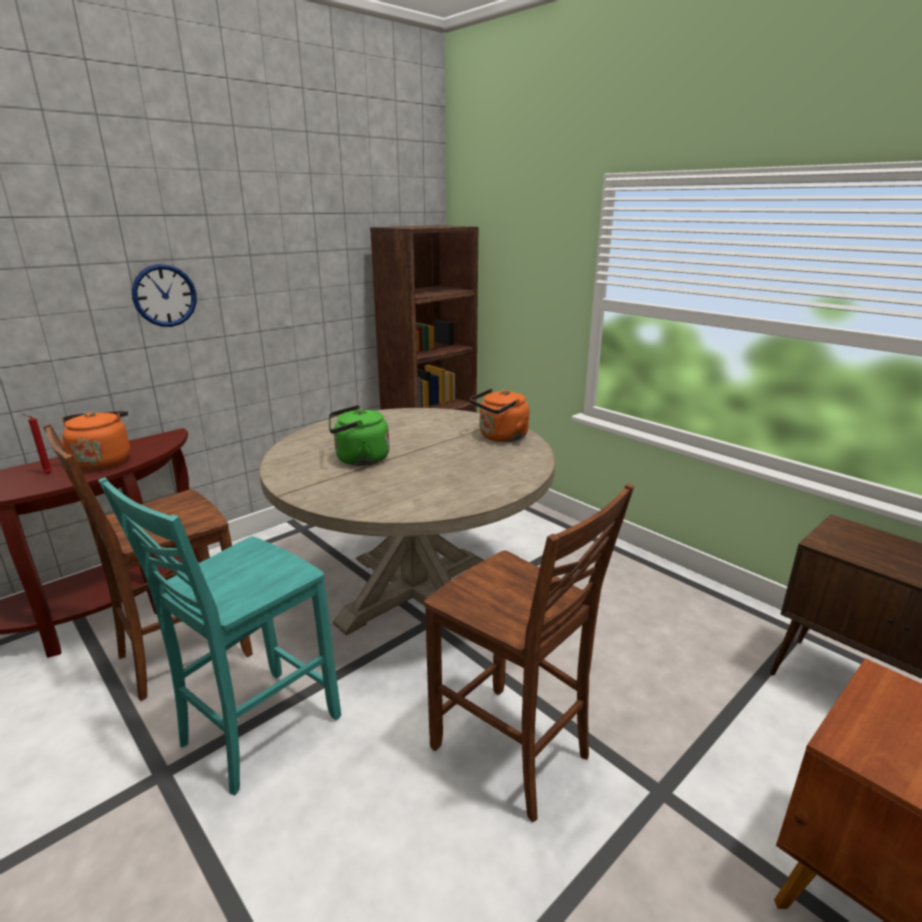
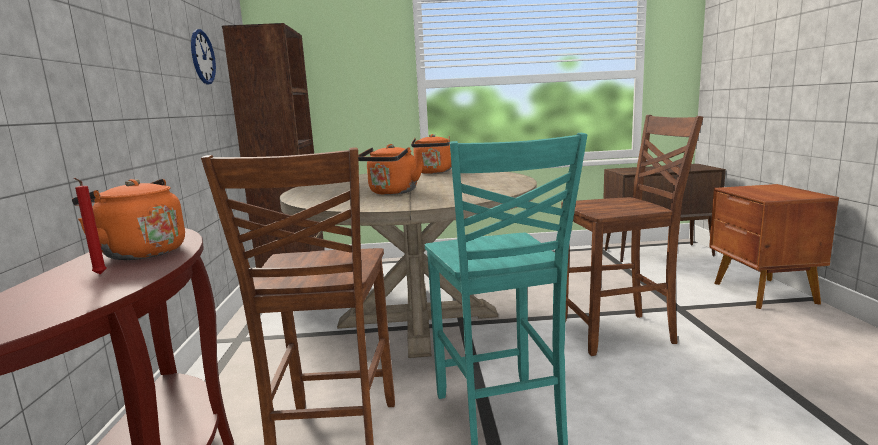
camera: 50 degrees left, 10 degrees down
wall clock [132,264,197,327] -> wall clock moved to [191,29,216,84]
green kettle [329,405,390,466] -> orange kettle [358,144,423,195]

